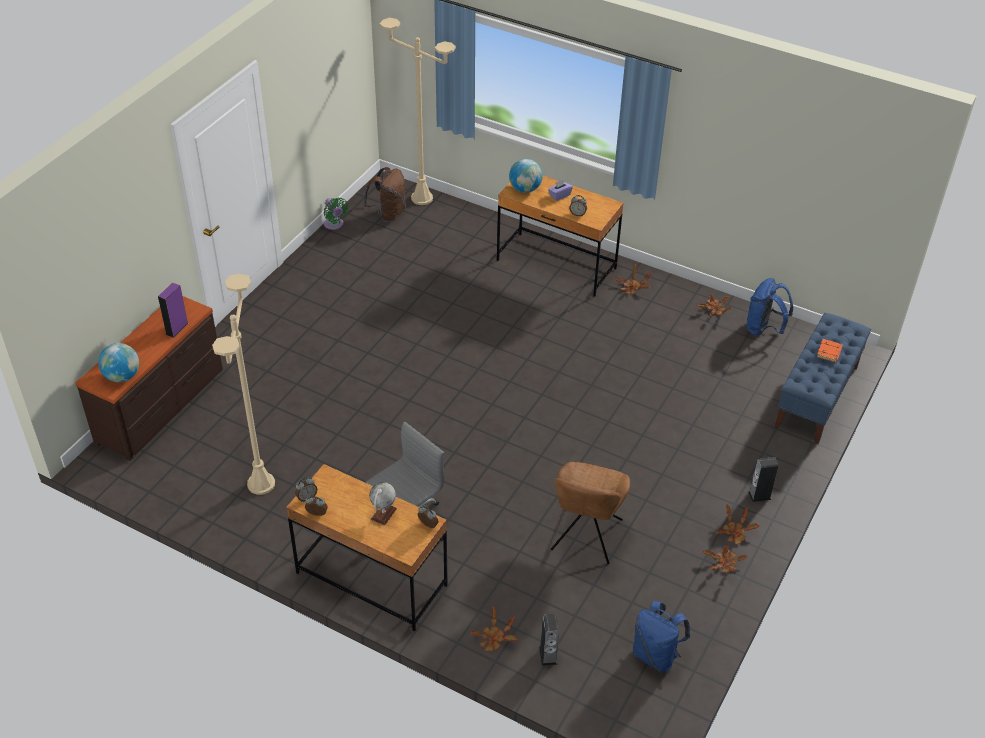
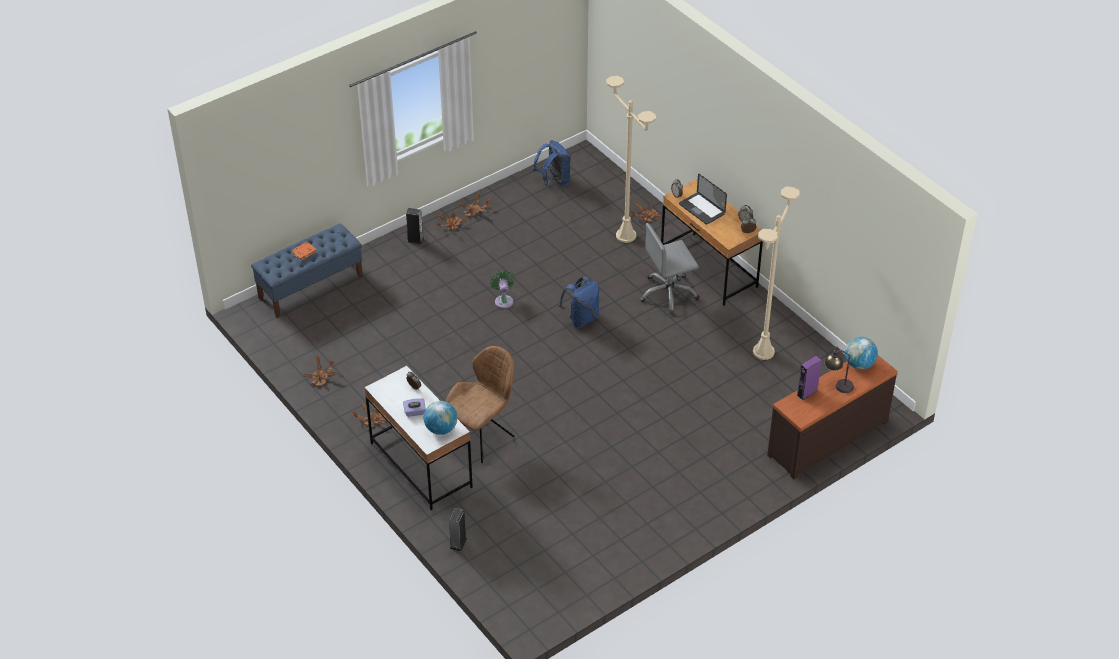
camera: 155 degrees left, 0 degrees up
green fan [324,198,348,230] -> green fan moved to [490,270,515,309]
brown backpack [364,167,406,223] -> none
globe [369,482,397,525] -> laptop [679,173,727,225]
beige floor lamp [380,18,456,205] -> beige floor lamp moved to [606,76,656,243]
brown desk [497,176,624,297] -> white desk [364,366,473,510]
speaker [539,614,559,666] -> speaker moved to [449,508,467,552]
brown chair [551,462,630,564] -> brown chair moved to [445,346,515,463]
blue backpack [747,278,793,336] -> blue backpack moved to [559,277,599,328]
none -> table lamp [824,347,854,393]

